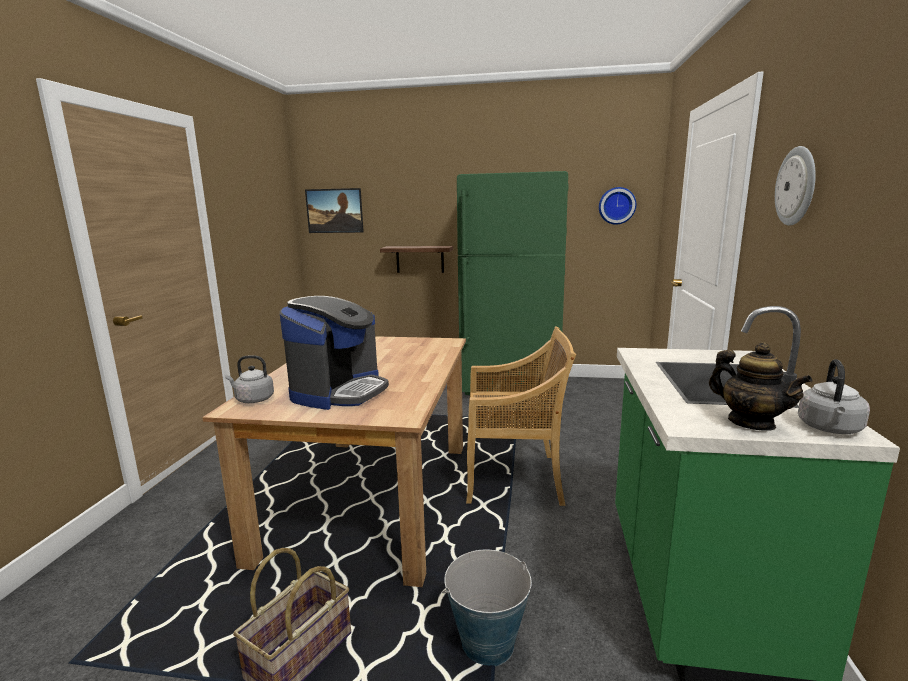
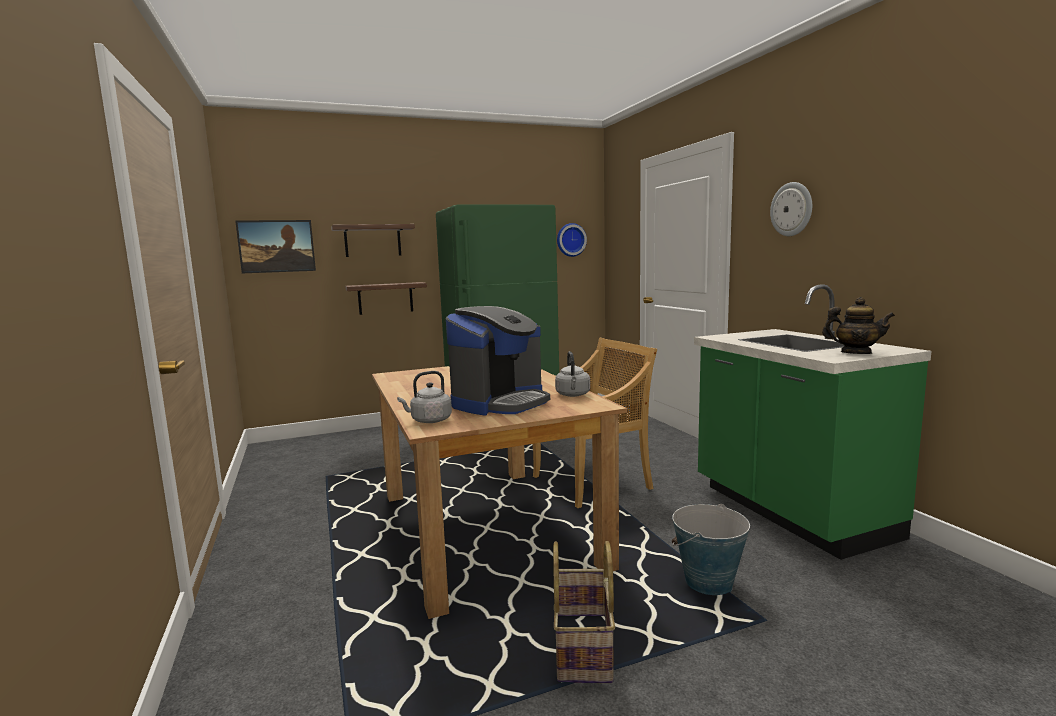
camera: 30 degrees left, 5 degrees down
coffee machine [280,296,389,410] -> coffee machine turned 45 degrees clockwise [446,306,550,416]
grey kettle [798,359,870,434] -> grey kettle moved to [555,351,590,397]
none -> shelf [331,224,415,257]

